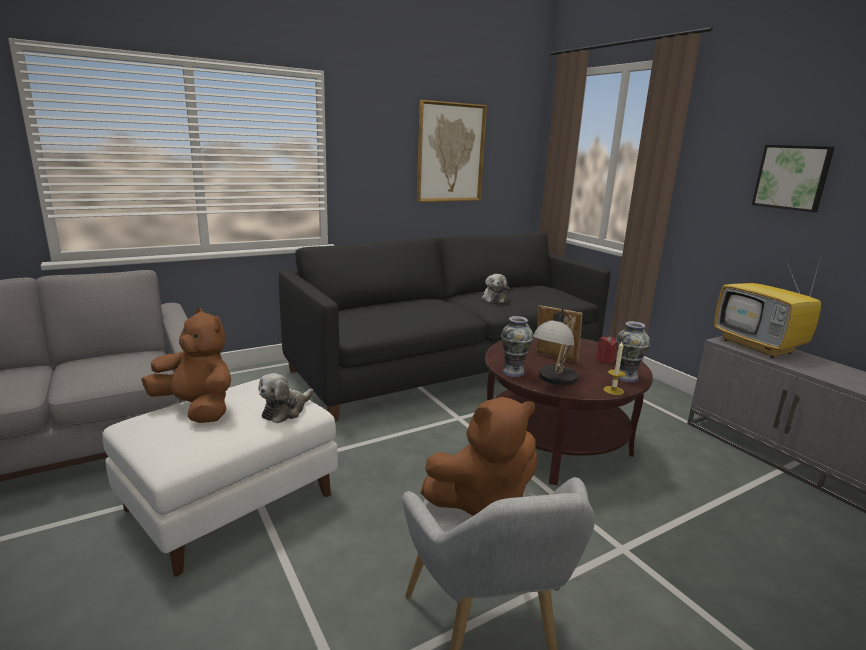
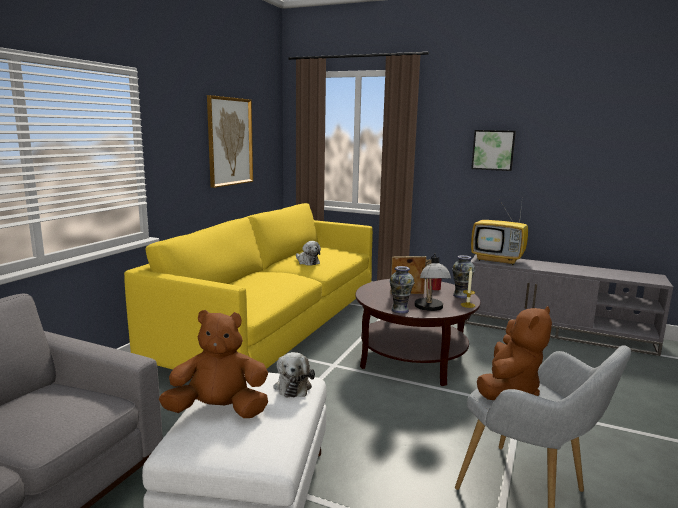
camera: 35 degrees left, 5 degrees down
black sofa [279,232,611,421] -> yellow sofa [124,203,373,369]

